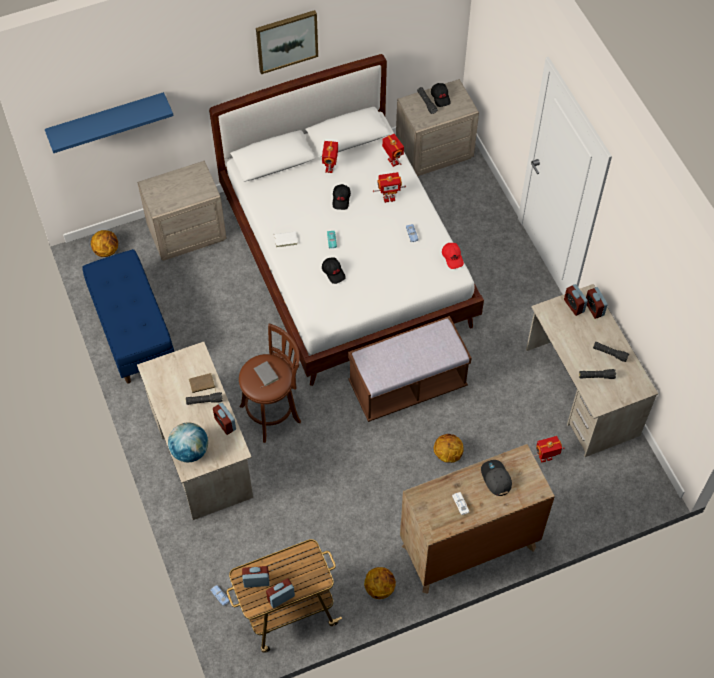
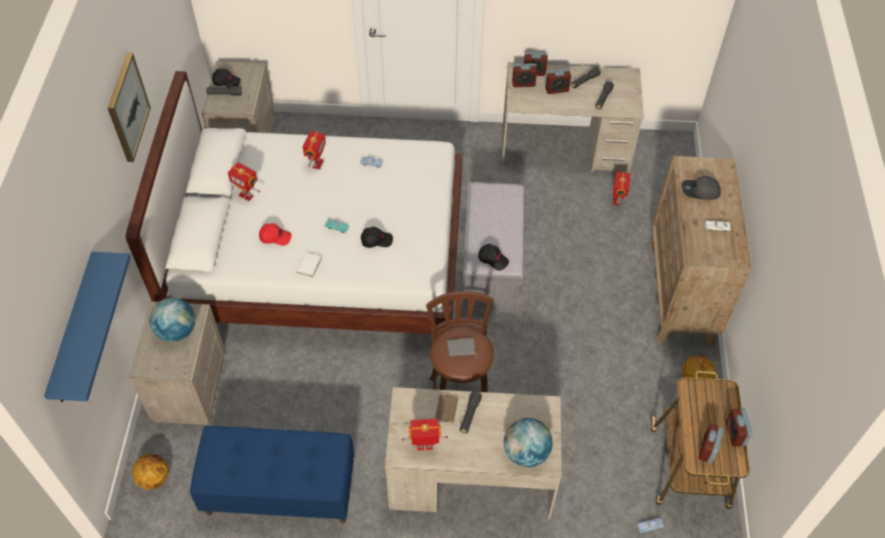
camera: 65 degrees left, 5 degrees down
alarm clock [213,403,236,435] -> alarm clock moved to [545,69,571,94]
black cap [333,184,351,210] -> black cap moved to [478,244,509,271]
brown bench [348,316,472,422] -> grey bench [461,182,524,313]
toy robot [382,134,404,167] -> toy robot moved to [402,419,448,451]
basketball [434,434,464,463] -> none
red cap [442,243,464,269] -> red cap moved to [259,223,292,246]
none -> globe [149,297,195,342]

